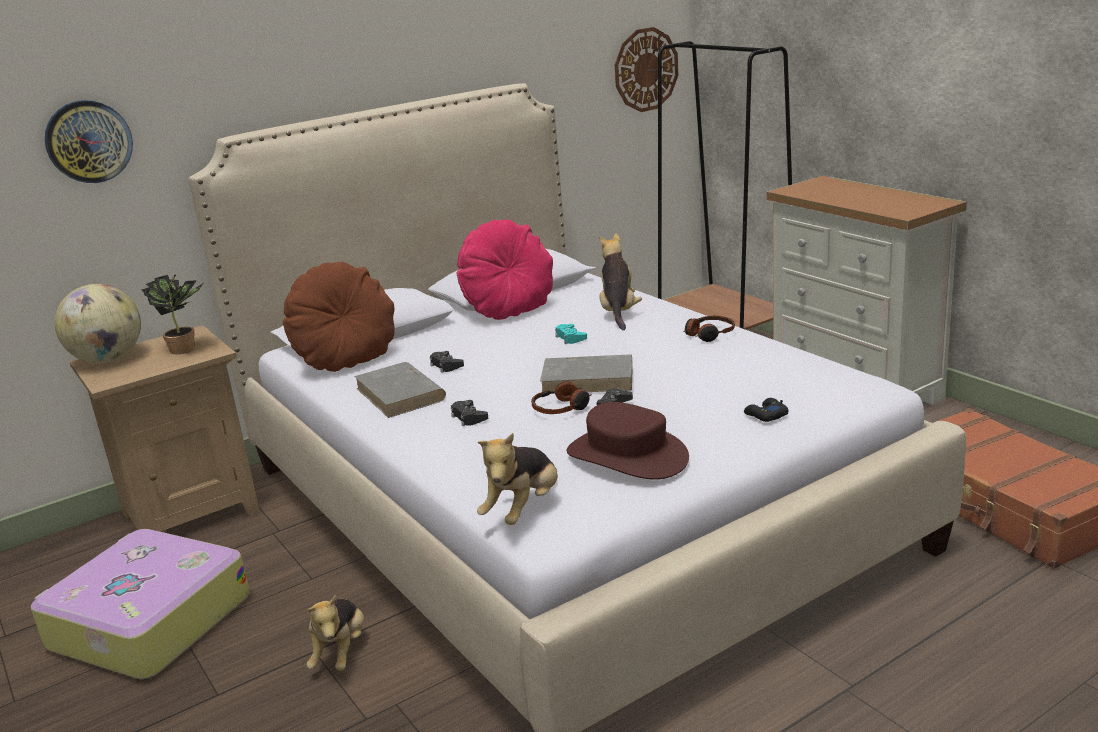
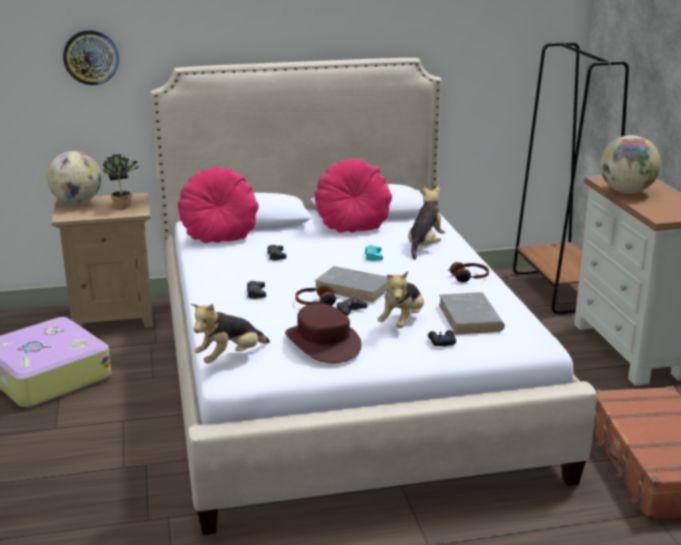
camera: 20 degrees right, 0 degrees up
brown pillow [283,262,395,372] -> pink pillow [178,167,259,243]
plush toy [307,595,364,671] -> plush toy moved to [377,271,424,328]
grey book [354,362,446,418] -> grey book moved to [439,292,505,335]
wall clock [615,27,678,112] -> none
none -> globe [600,135,661,194]

